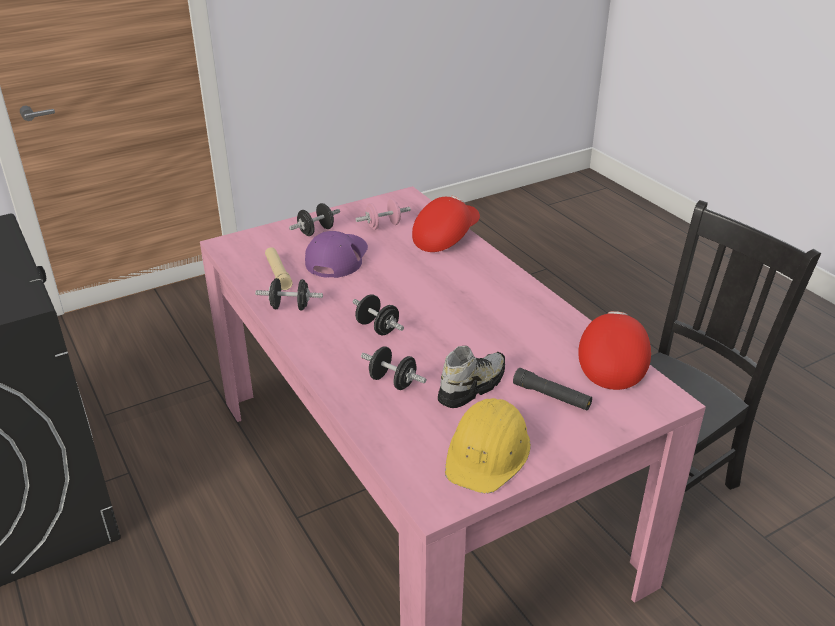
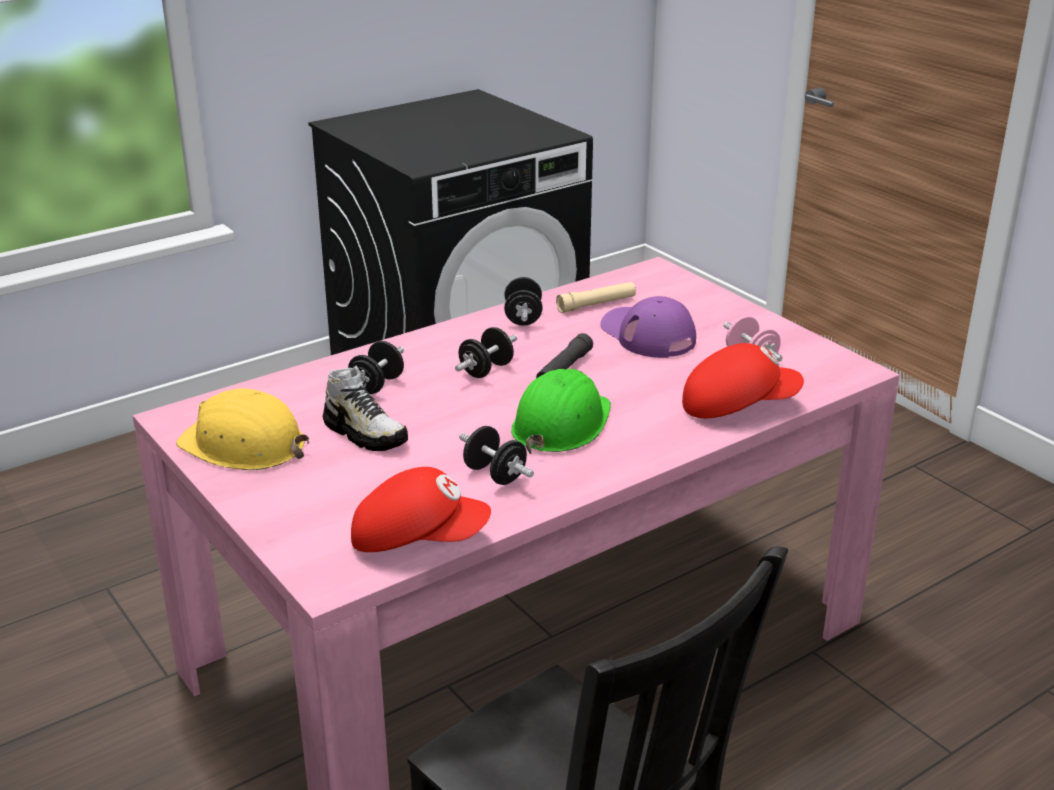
camera: 85 degrees right, 5 degrees down
black dumbbell [289,203,340,236] -> black dumbbell moved to [459,426,534,485]
purple cap [305,231,368,278] -> purple cap turned 135 degrees counterclockwise [600,296,696,358]
red cap [412,196,480,252] -> red cap turned 45 degrees counterclockwise [682,343,804,418]
black flashlight [513,368,592,411] -> black flashlight moved to [536,333,593,378]
none -> green hard hat [511,369,611,454]

